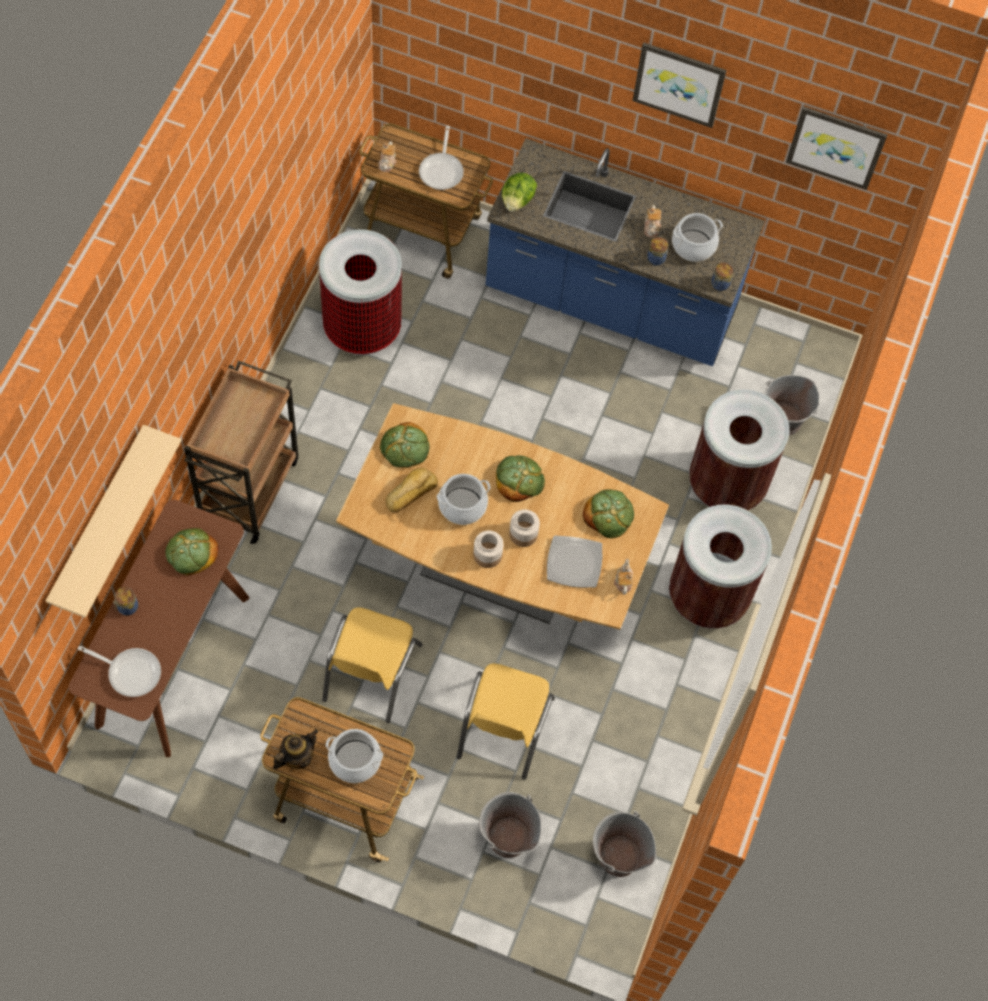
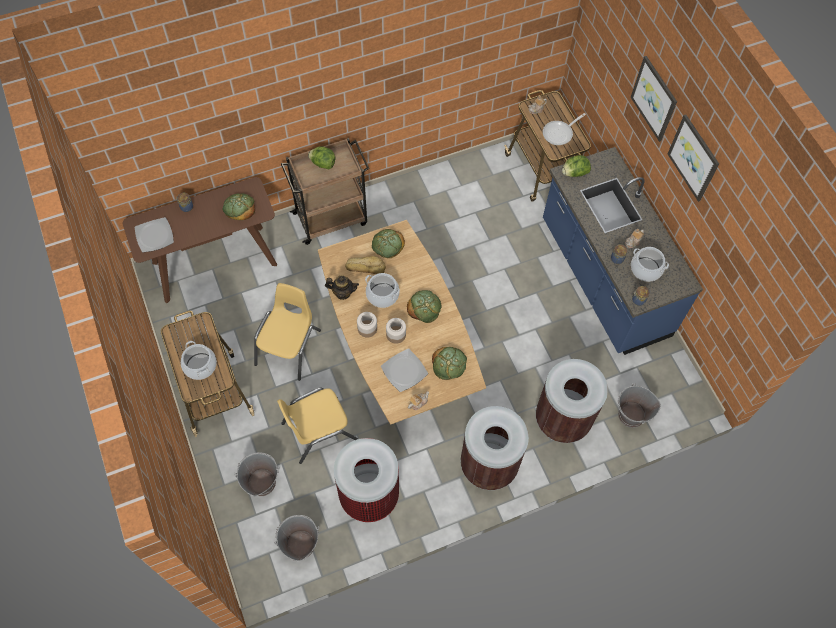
camera: 50 degrees right, 0 degrees up
beige shelf [46,425,181,618] -> none
frying pan [78,646,161,697] -> plate [135,217,174,252]
teapot [273,729,318,769] -> teapot moved to [325,275,359,300]
trash can [319,229,402,355] -> trash can moved to [334,438,399,522]
yellow chair [322,607,423,723] -> yellow chair turned 135 degrees clockwise [254,283,321,381]
picture [786,106,888,190] -> picture moved to [631,56,677,142]
none -> lettuce [308,146,335,169]

